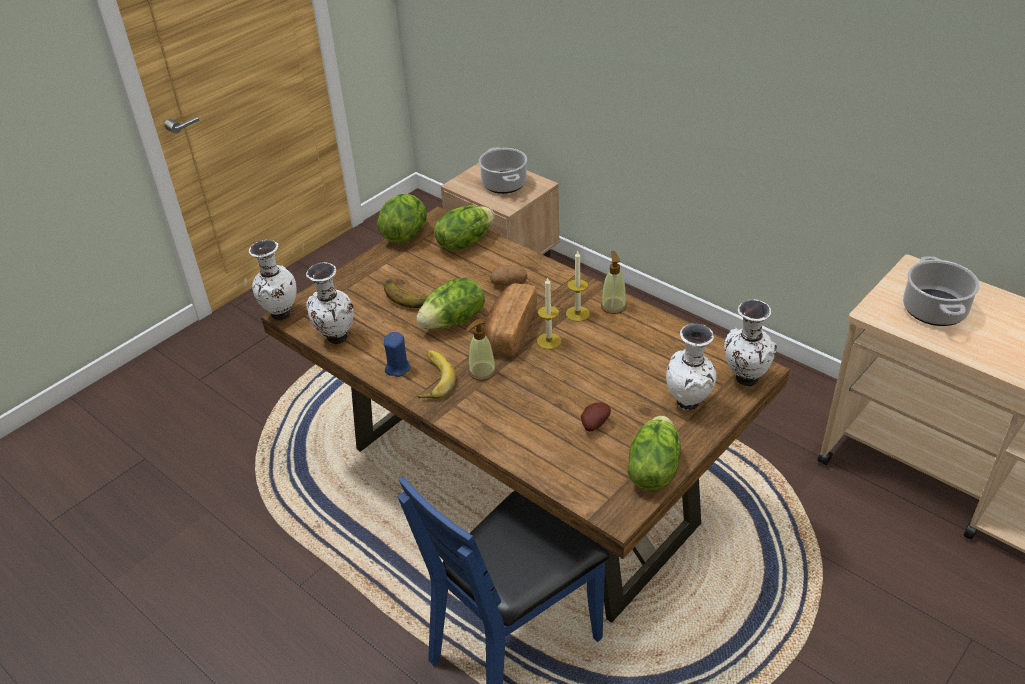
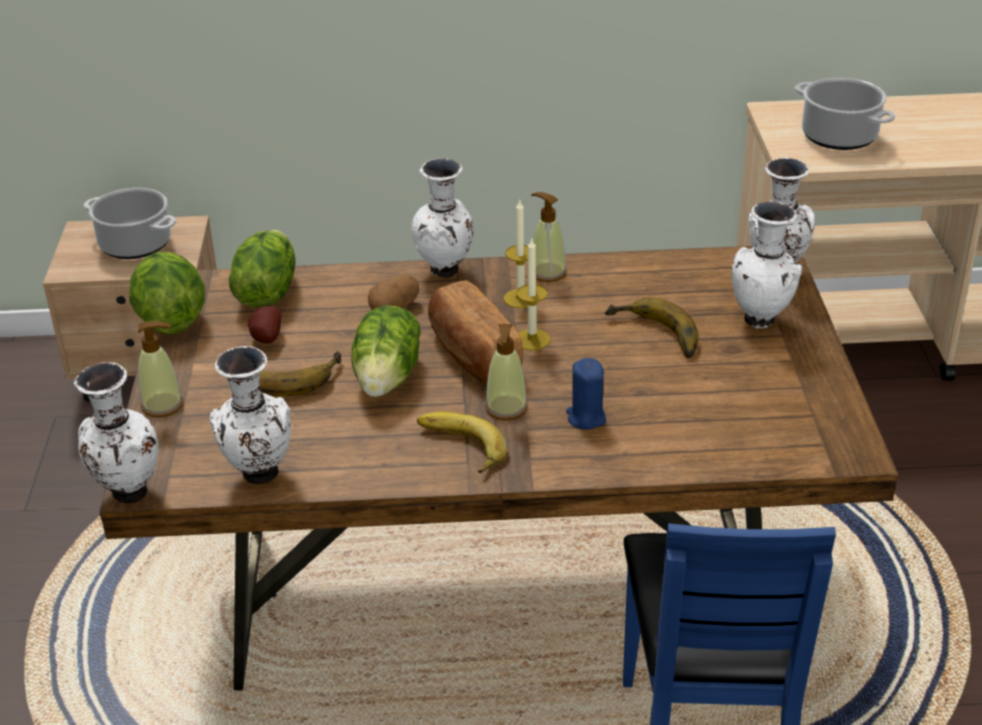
camera: 45 degrees left, 5 degrees down
blue candle [384,332,411,377] -> blue candle moved to [566,358,606,430]
potato [581,402,611,432] -> potato moved to [248,305,281,343]
lettuce [627,415,681,490] -> none
none -> soap dispenser [138,321,183,418]
none -> white vase [412,158,474,278]
none -> banana [605,297,698,358]

